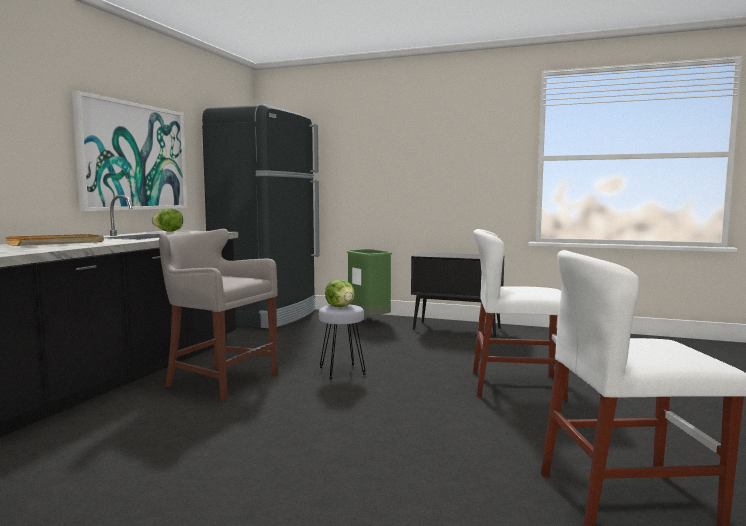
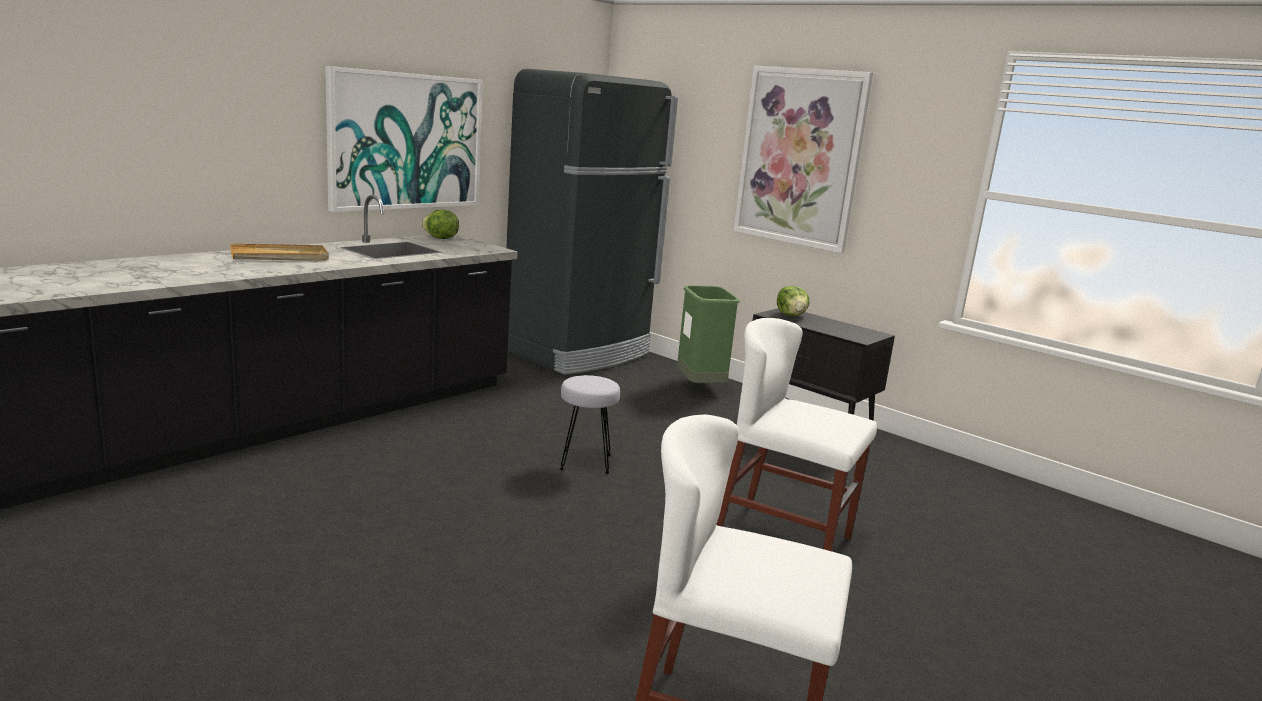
camera: 20 degrees right, 10 degrees up
grey stool [159,229,278,401] -> none
lettuce [325,280,355,307] -> lettuce moved to [777,286,810,316]
none -> picture [734,66,873,253]

